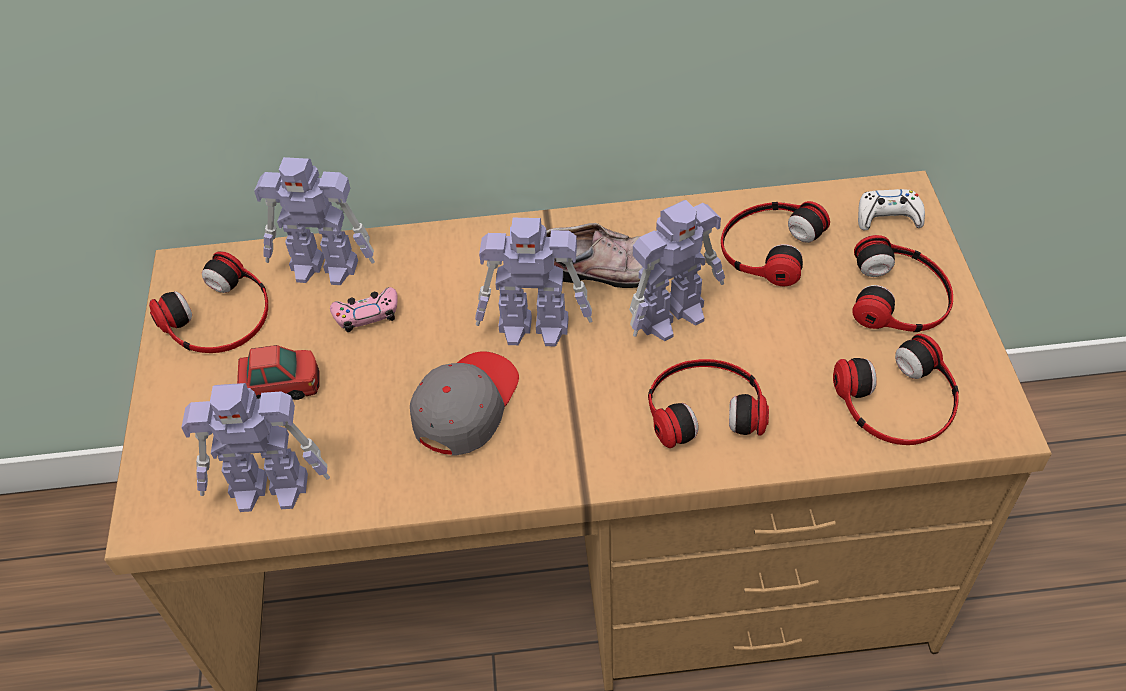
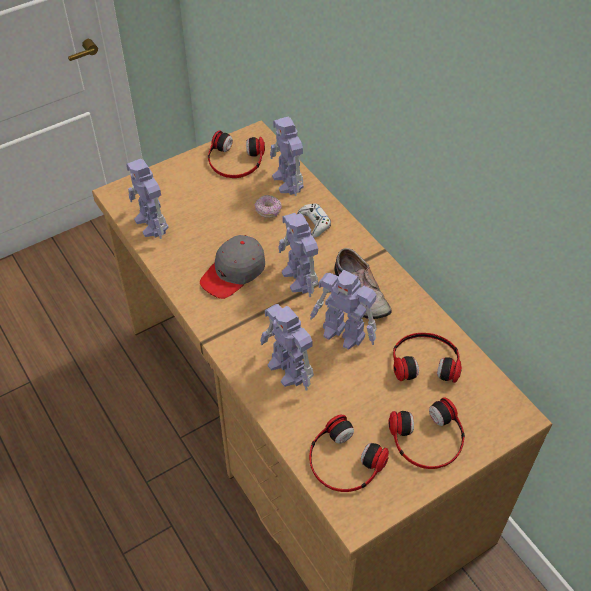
camera: 60 degrees right, 0 degrees up
toy car [237,345,320,400] -> none
pink game controller [330,287,398,332] -> donut [255,195,282,218]
grey cap [410,351,519,456] -> grey cap turned 135 degrees clockwise [200,235,265,299]
headphones [648,359,769,448] -> toy robot [260,304,314,391]
white game controller [858,189,925,230] -> white game controller moved to [297,204,331,238]

